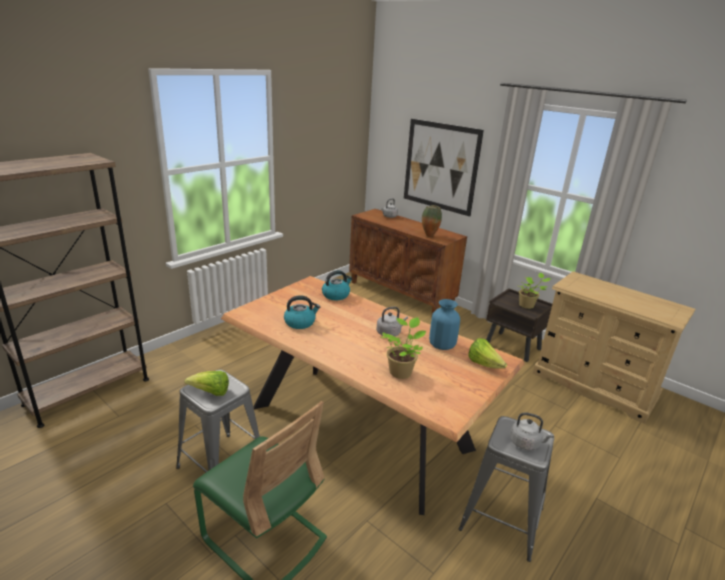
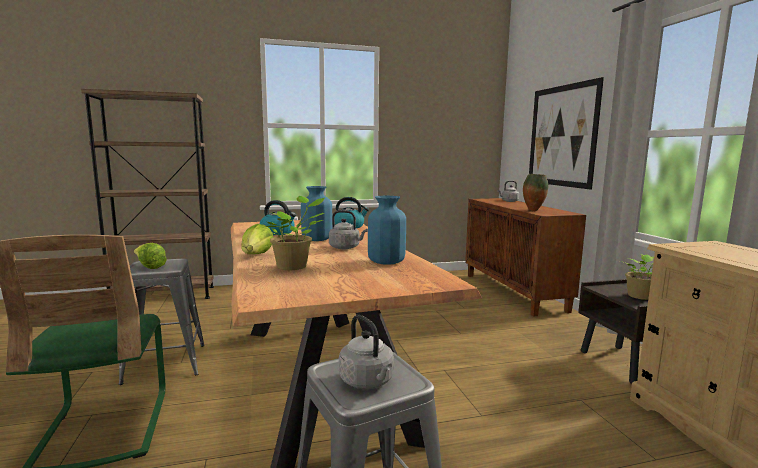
camera: 35 degrees right, 15 degrees down
lettuce [468,338,507,369] -> lettuce moved to [241,224,273,254]
none -> blue vase [301,186,332,241]

